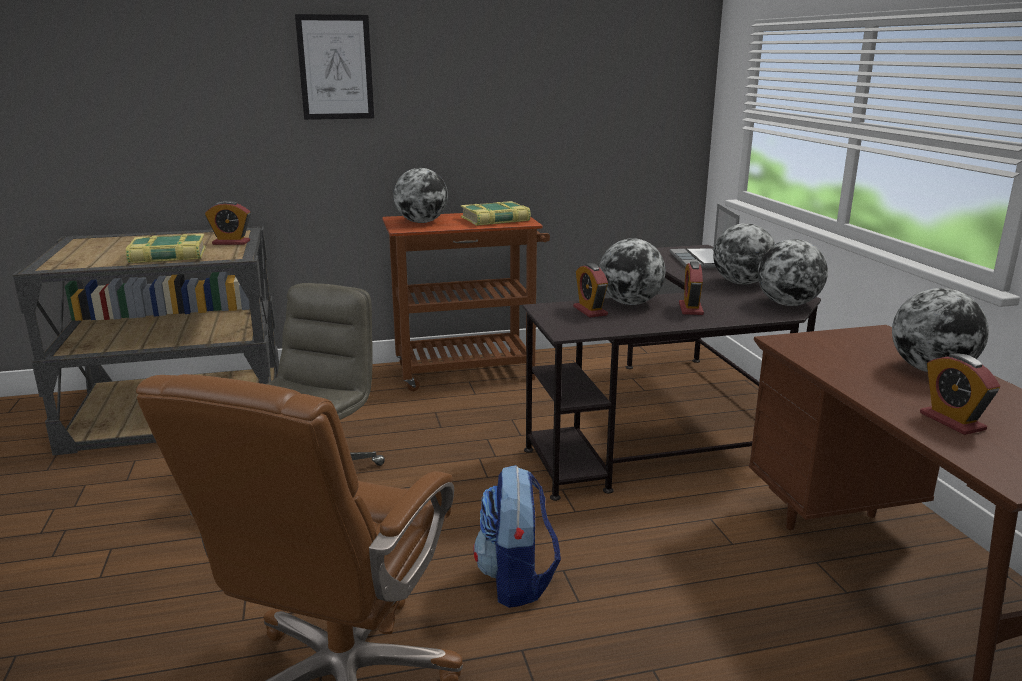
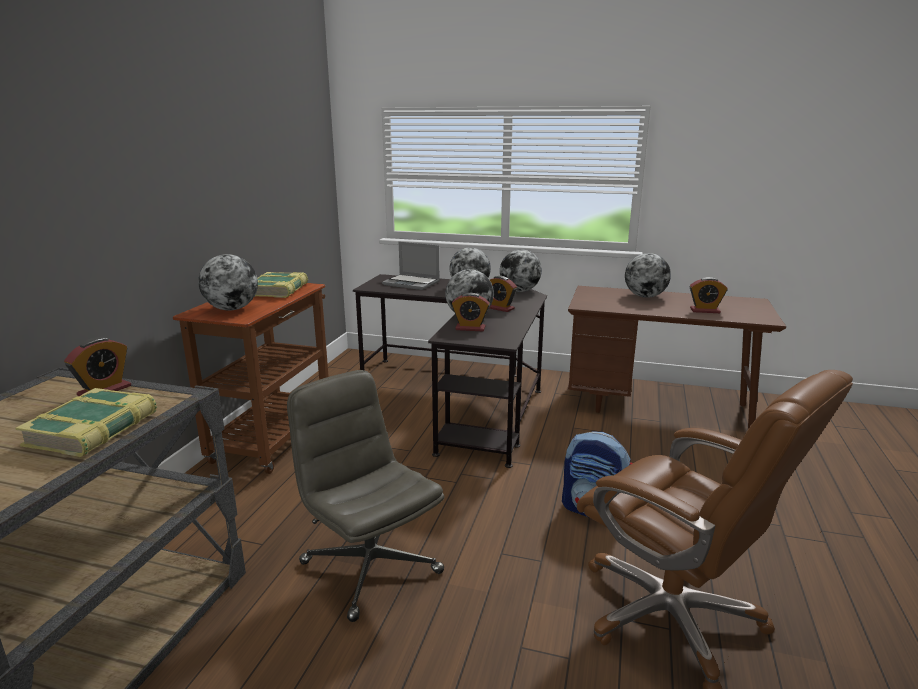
camera: 60 degrees left, 0 degrees up
picture [295,14,374,120] -> none

